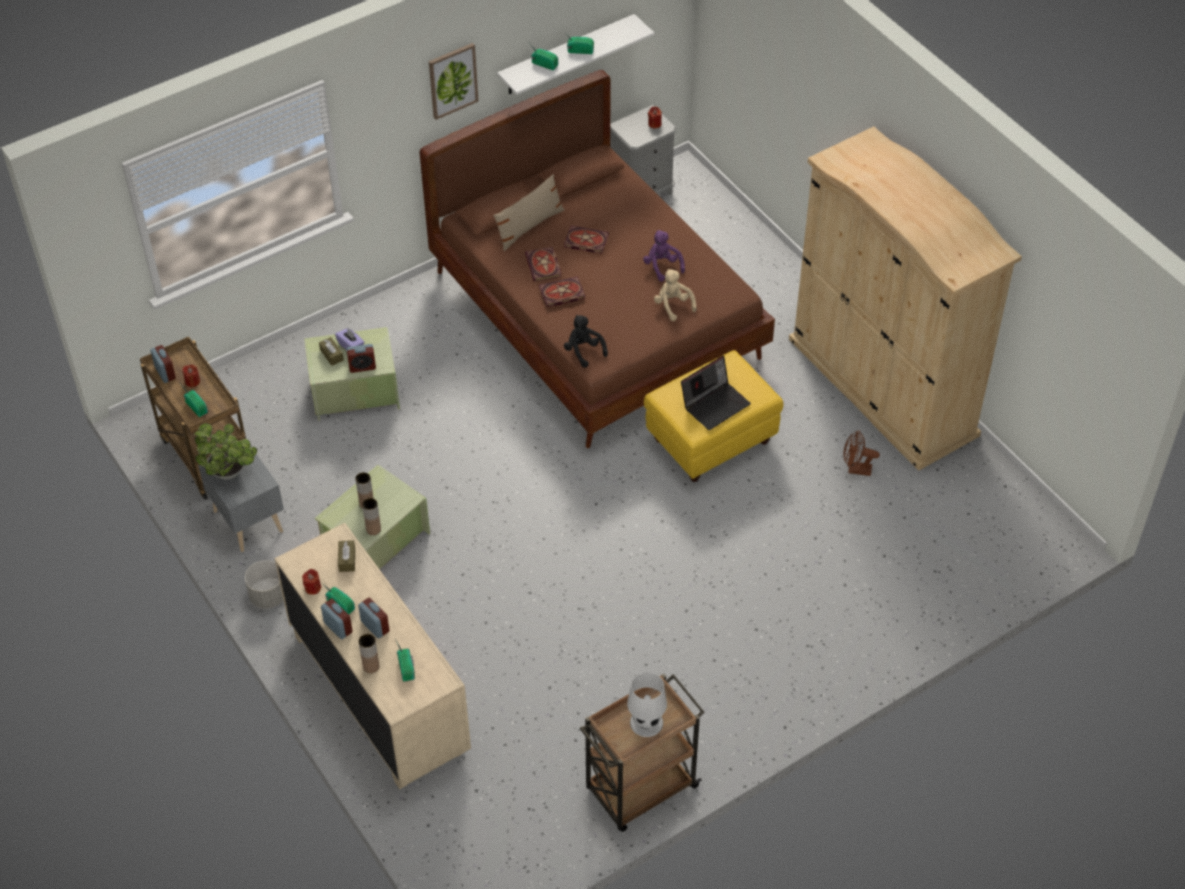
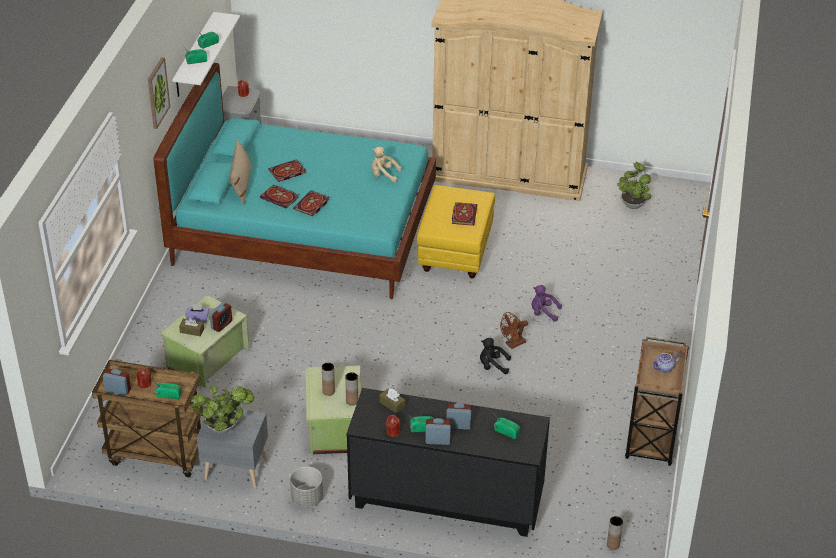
camera: 45 degrees left, 10 degrees down
beige dresser [274,523,471,789] -> black dresser [346,388,550,537]
brown vase [359,634,379,673] -> brown vase moved to [607,516,623,550]
brown bed [419,70,775,448] -> turquoise bed [153,63,436,299]
black plush toy [564,315,608,368] -> black plush toy moved to [480,338,511,374]
white table lamp [627,672,667,737] -> teapot [652,353,679,373]
purple plush toy [643,230,685,282] -> purple plush toy moved to [532,285,562,322]
laptop [681,355,751,430] -> book [452,202,477,226]
brown fan [843,430,880,476] -> brown fan moved to [500,312,528,349]
none -> potted plant [617,161,651,209]

